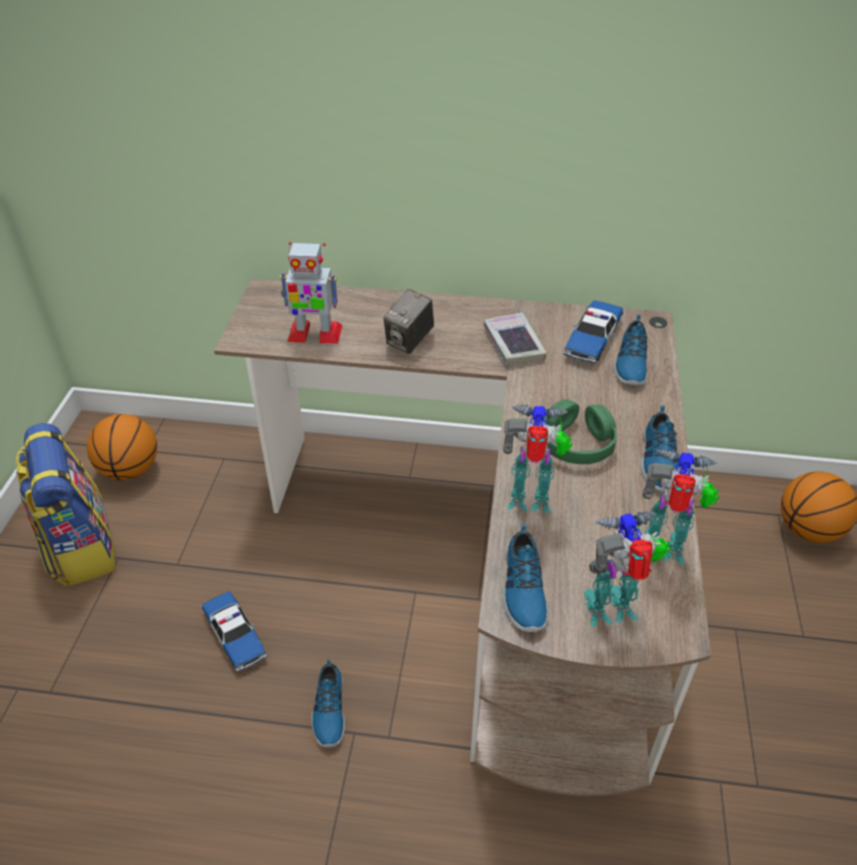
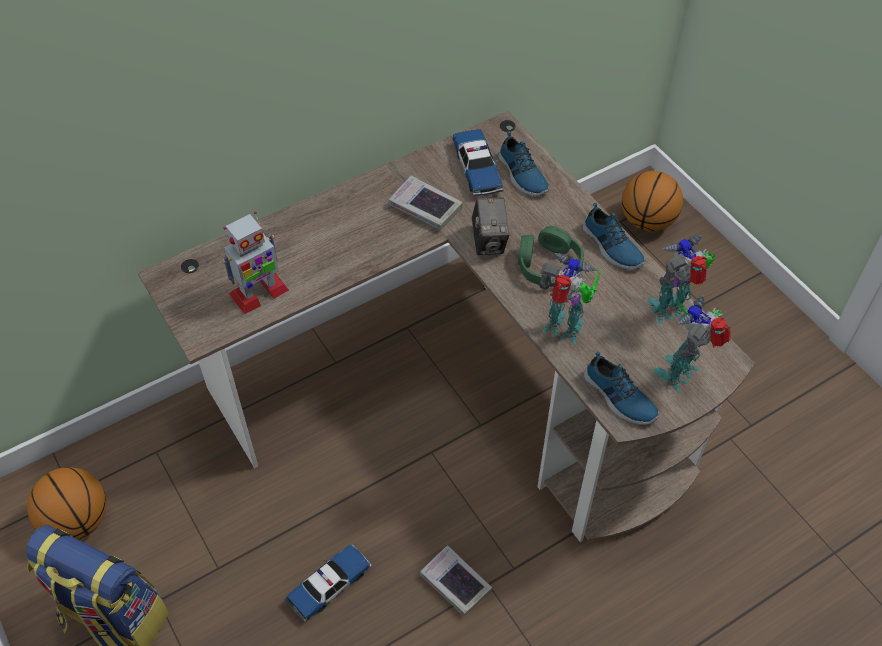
camera: 40 degrees left, 10 degrees up
toy car [201,591,267,672] -> toy car turned 60 degrees counterclockwise [285,544,372,622]
shoe [311,659,345,748] -> book [420,545,492,616]
camera [384,289,434,354] -> camera moved to [472,197,510,255]
toy robot [503,404,573,514] -> toy robot turned 60 degrees clockwise [539,253,599,344]

